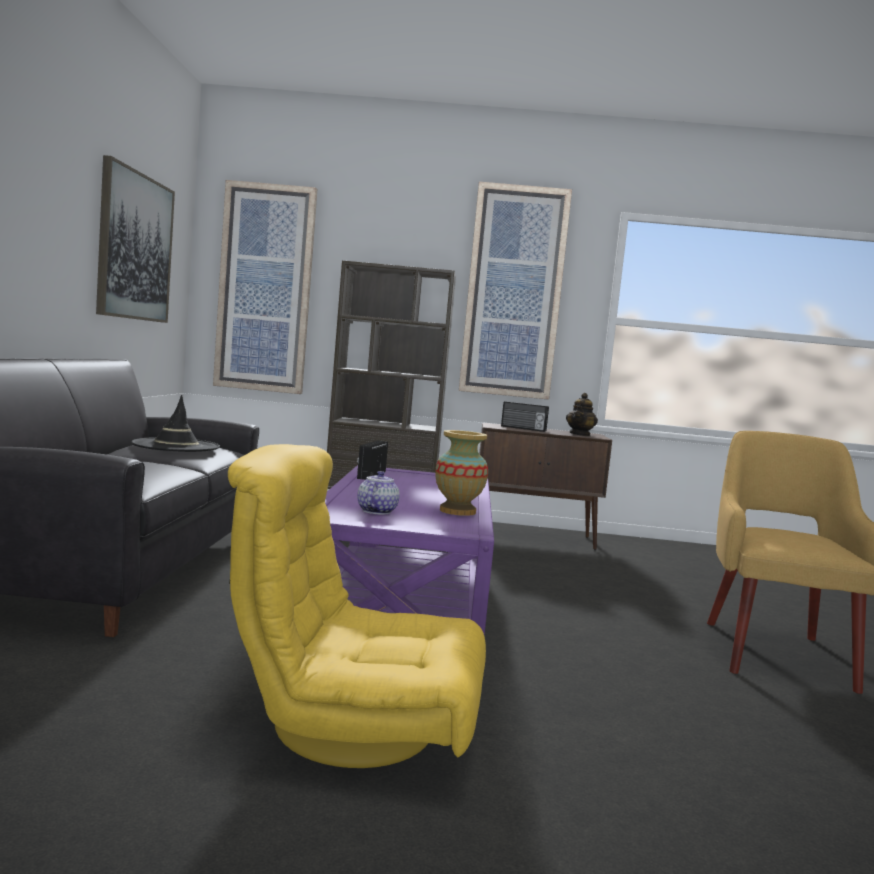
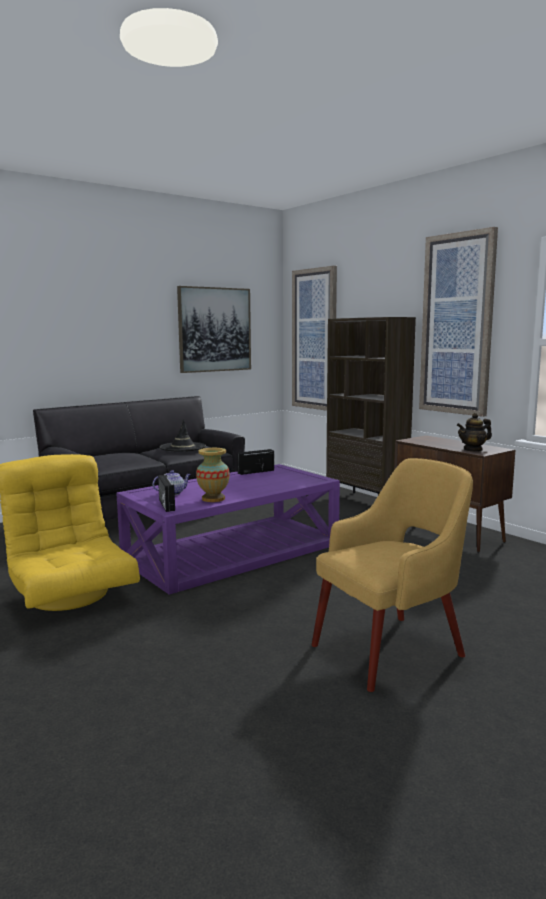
camera: 50 degrees right, 5 degrees up
radio [501,401,549,432] -> radio moved to [158,475,175,512]

